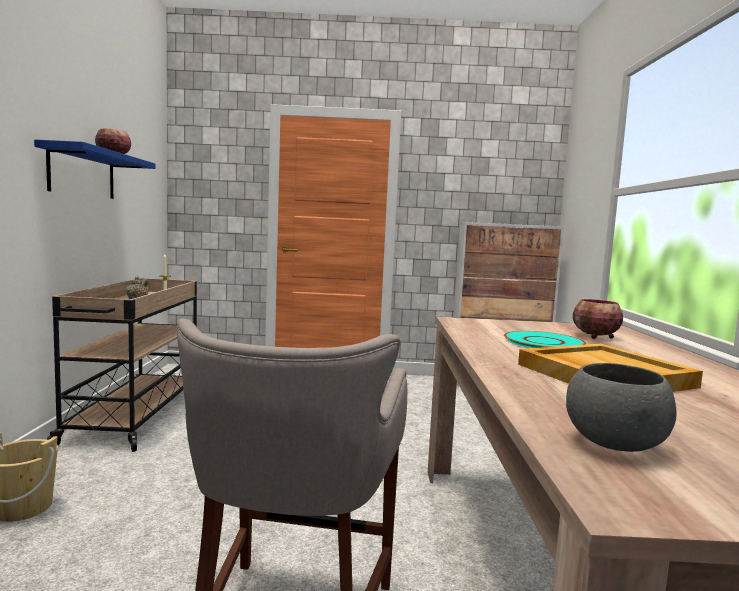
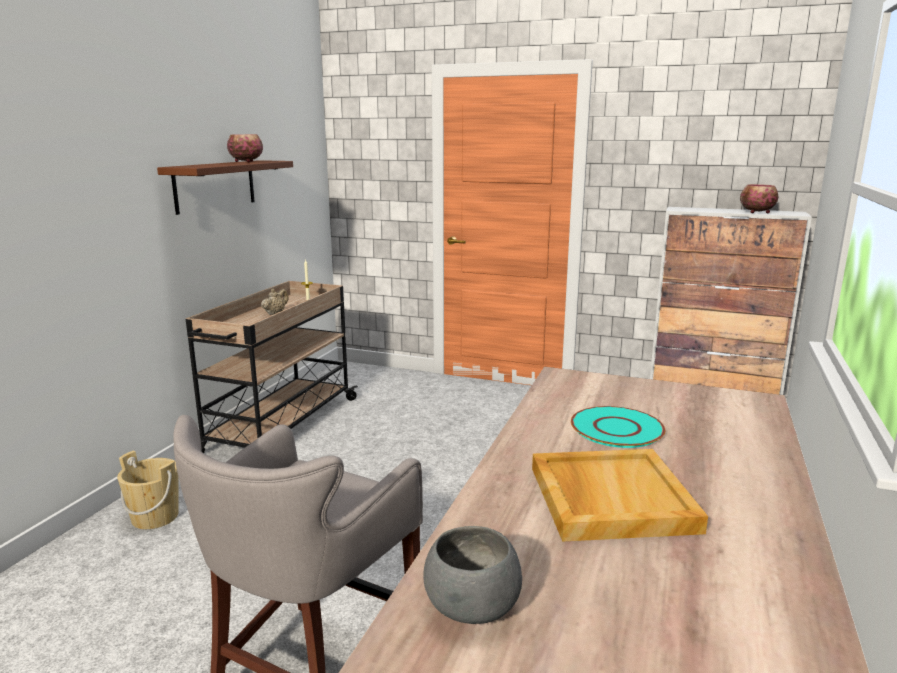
camera: 20 degrees right, 10 degrees up
blue shelf [34,139,155,199] -> brown shelf [157,160,293,215]
bowl [573,299,623,339] -> bowl moved to [740,184,778,213]

